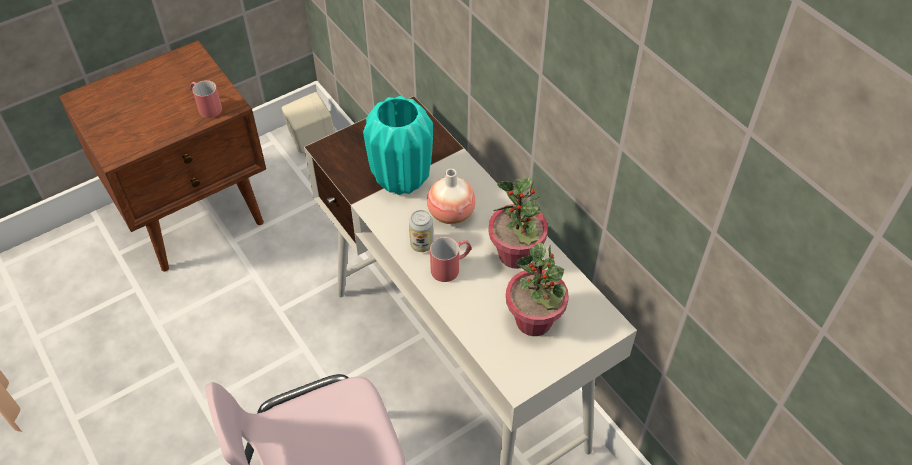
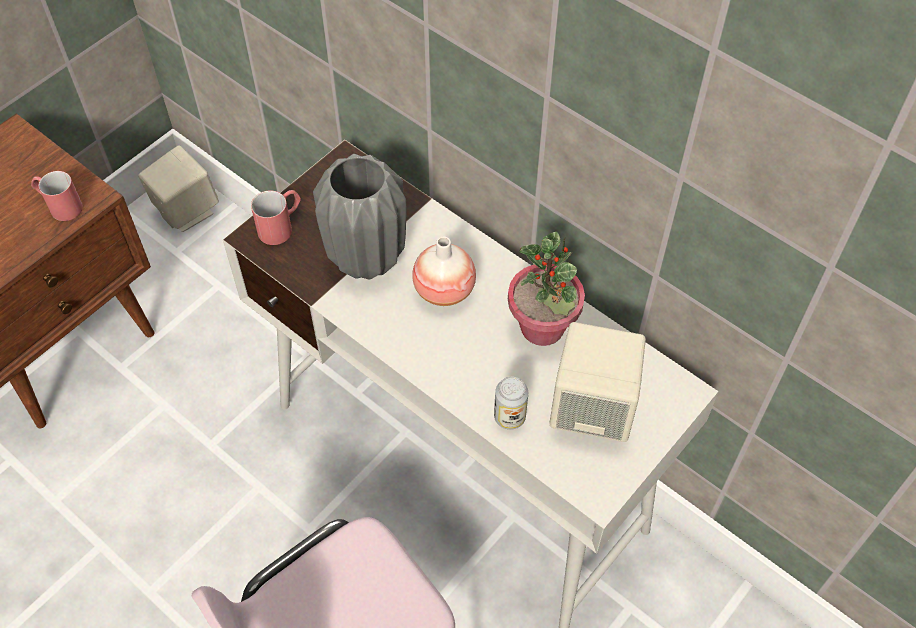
camera: 15 degrees left, 5 degrees up
turquoise vase [363,96,433,195] -> grey vase [313,154,407,280]
can [409,210,434,252] -> can moved to [494,376,528,430]
red mug [430,237,472,282] -> red mug moved to [251,190,301,245]
potted plant [506,242,569,336] -> beige speaker [549,322,646,442]

